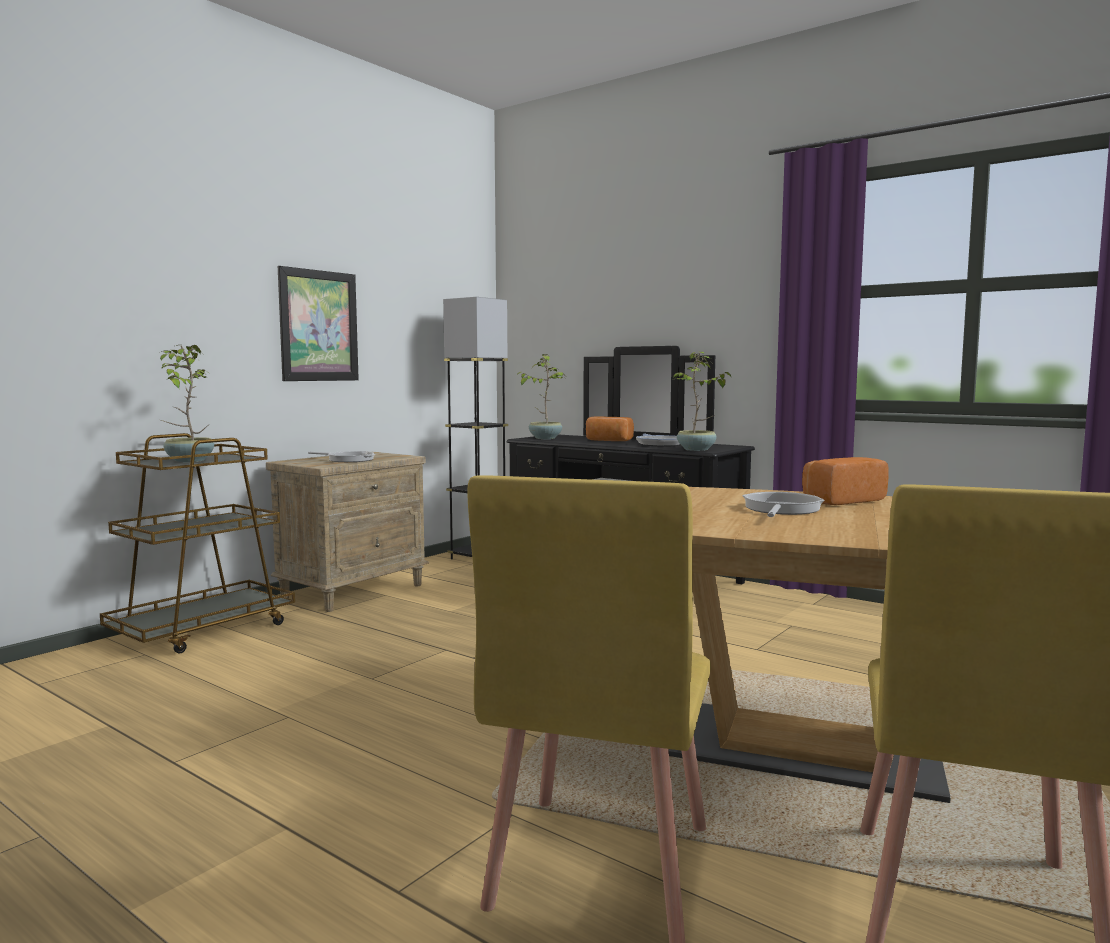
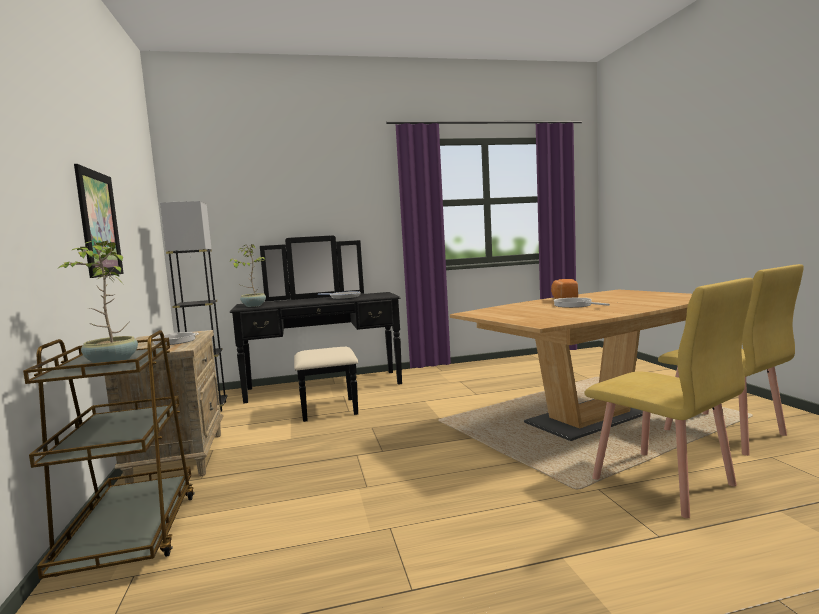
camera: 50 degrees left, 0 degrees up
bread [586,416,634,441] -> none
potted plant [672,352,731,451] -> none

